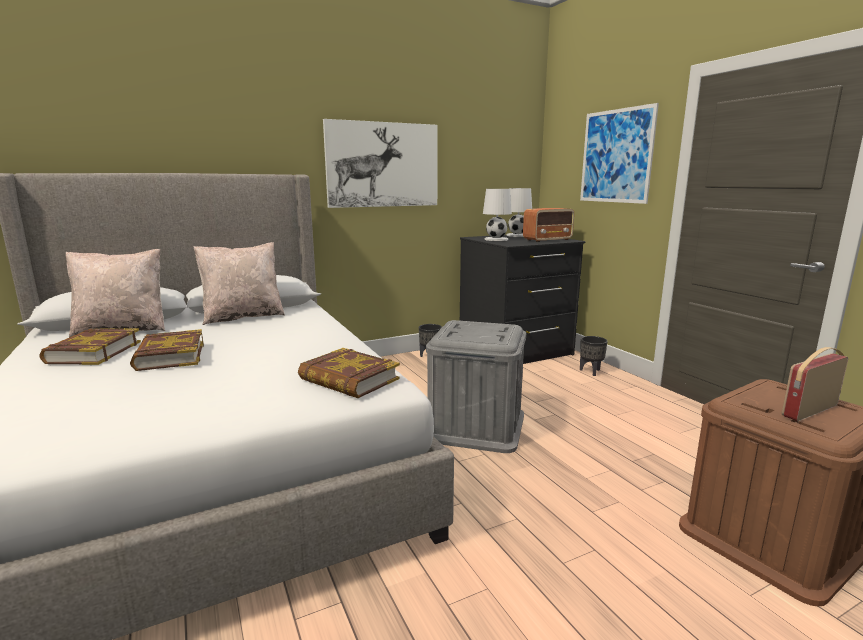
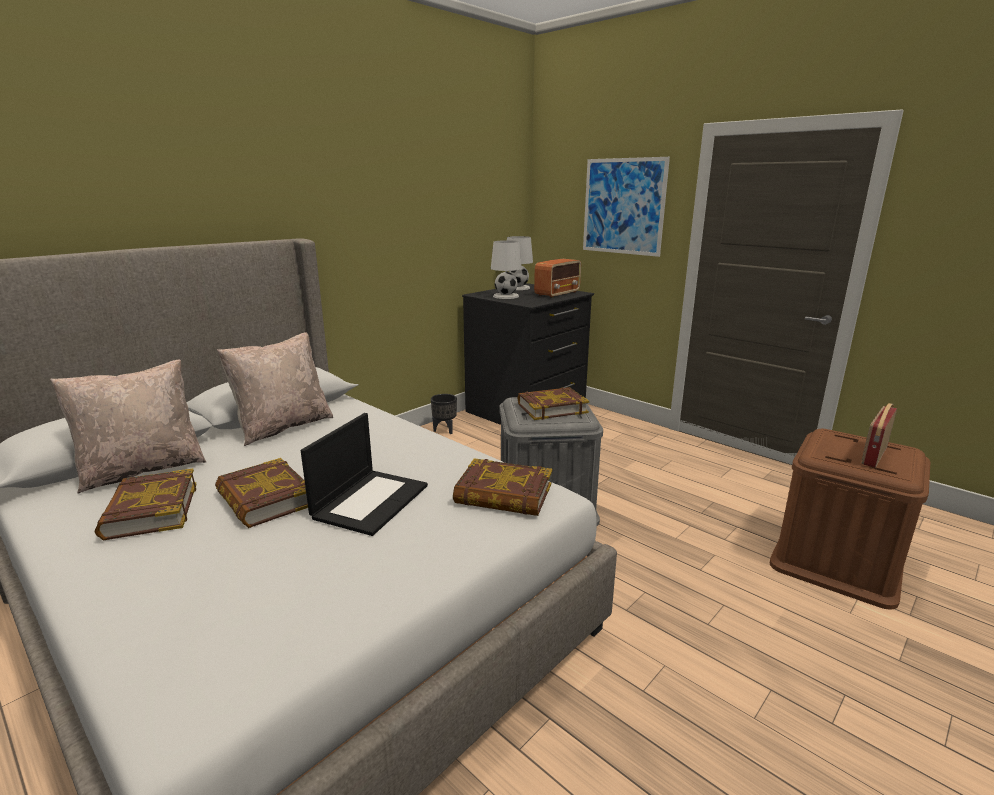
camera: 20 degrees left, 5 degrees up
picture [323,119,438,208] -> none
black planter [580,336,608,376] -> none
none -> laptop [301,413,428,536]
none -> book [518,387,589,420]

